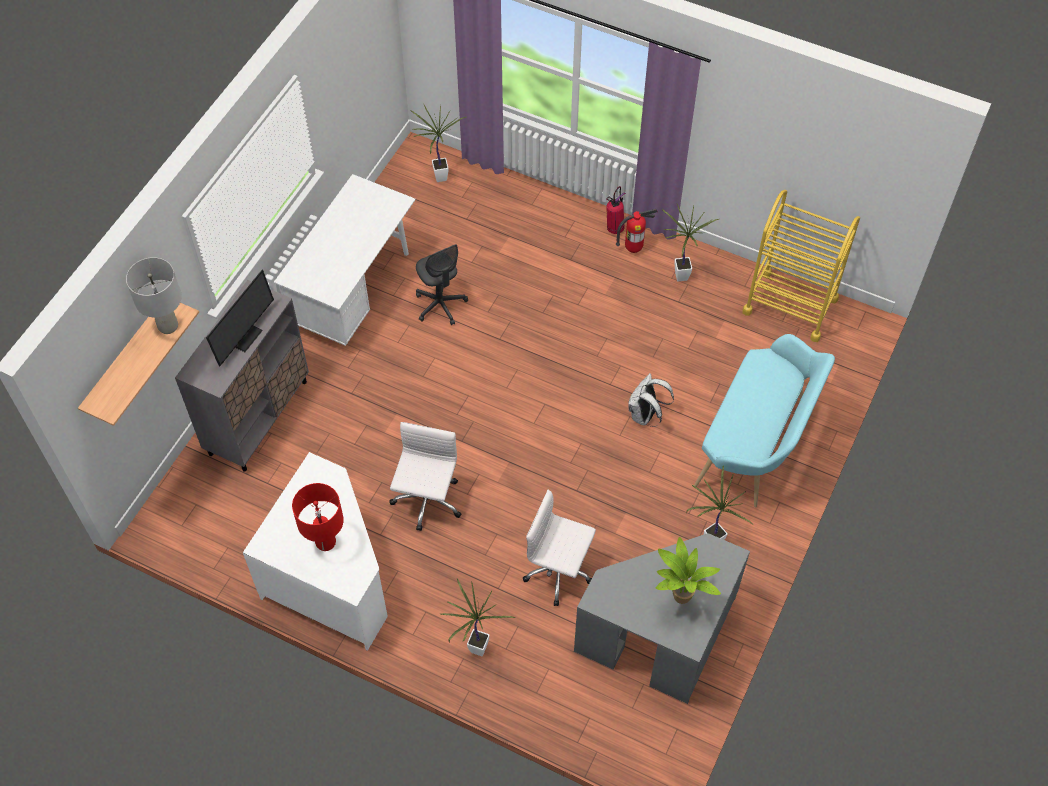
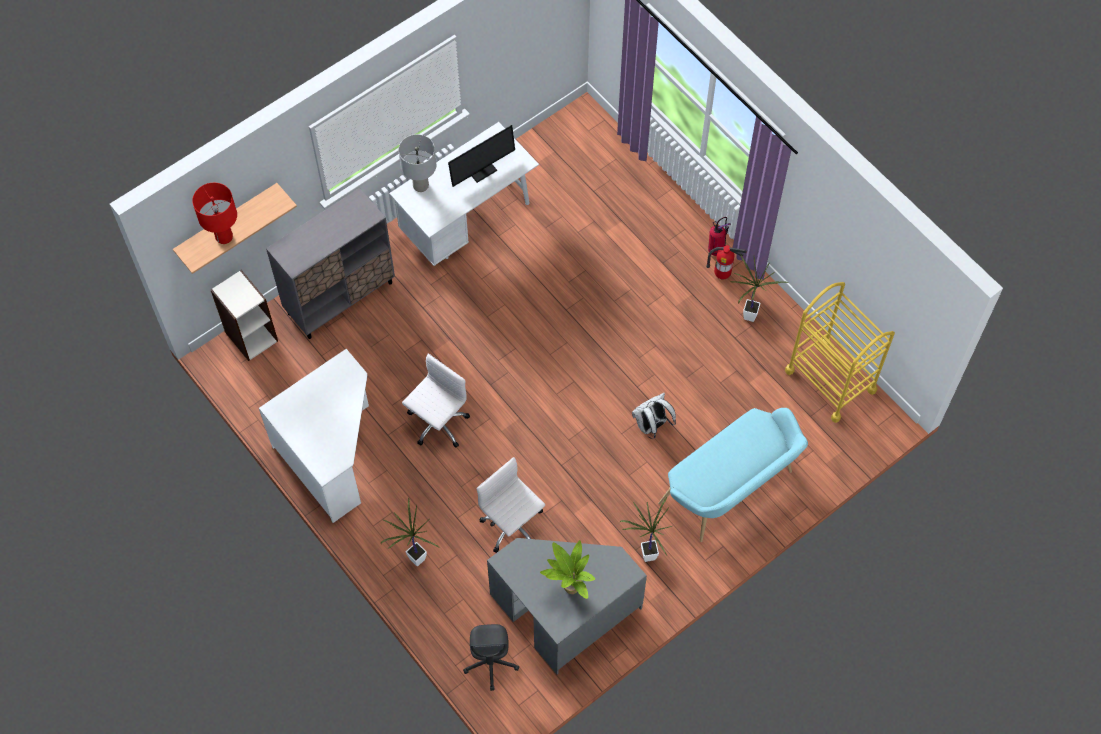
camera: 25 degrees right, 5 degrees up
grey table lamp [126,257,182,334] -> grey table lamp moved to [398,134,436,192]
monitor [206,270,274,366] -> monitor moved to [448,125,515,187]
red table lamp [292,483,344,551] -> red table lamp moved to [192,183,237,244]
potted plant [411,103,466,182] -> none
grey office chair [416,244,468,325] -> grey office chair moved to [463,624,519,691]
none -> bookcase [211,270,278,361]

